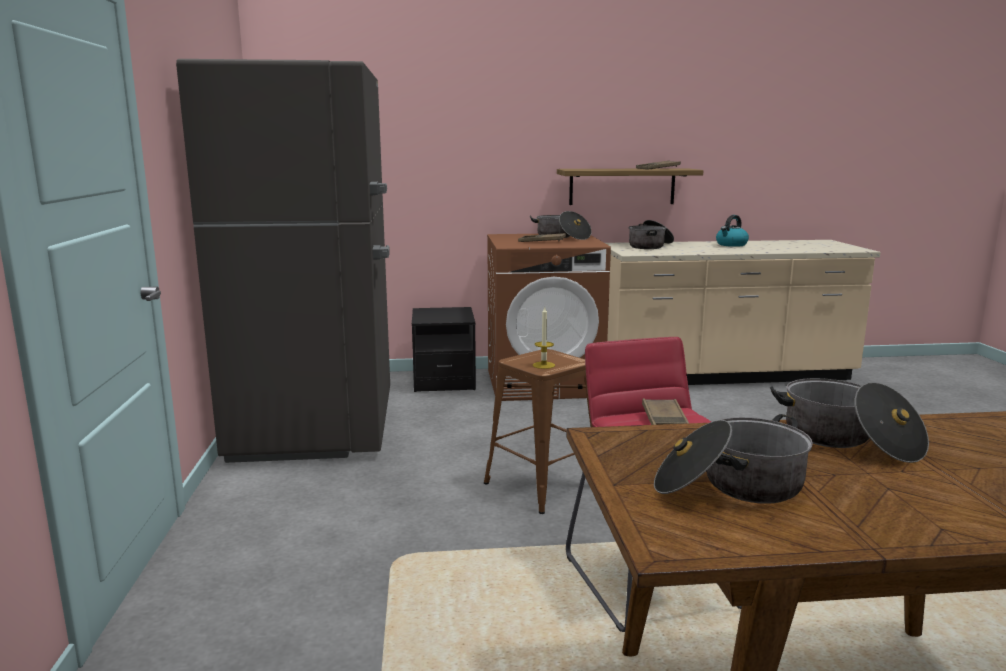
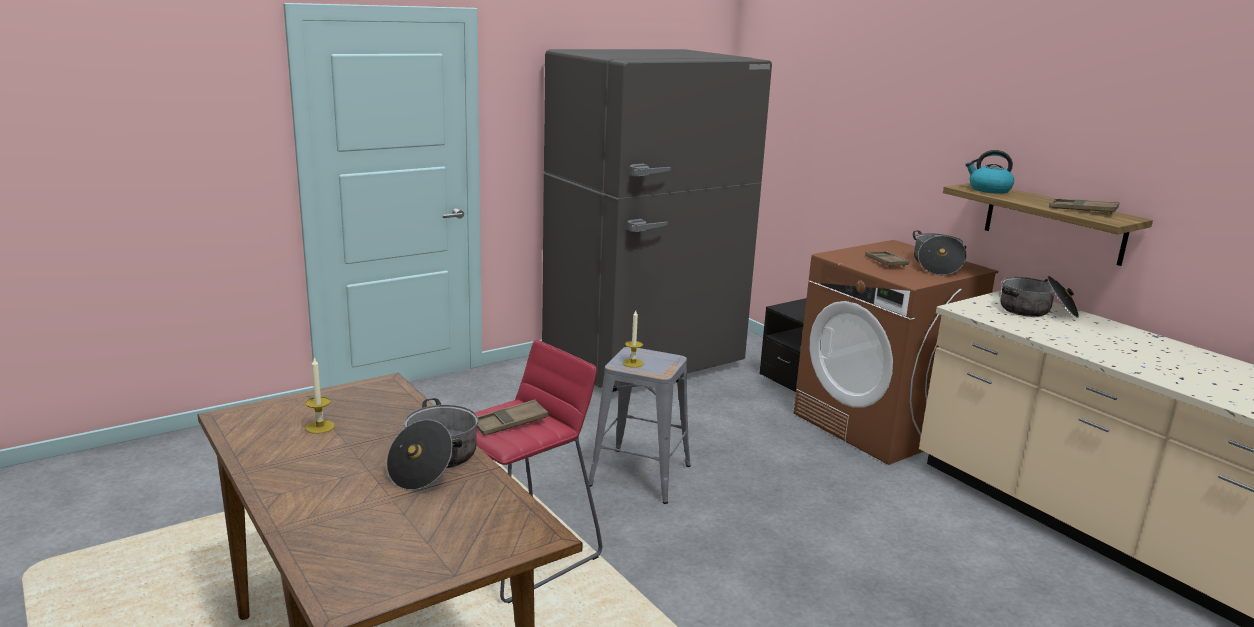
camera: 60 degrees right, 5 degrees up
brown stool [484,349,593,514] -> grey stool [589,347,691,504]
cooking pot [654,414,813,504] -> candle [305,357,335,434]
kettle [716,215,749,247] -> kettle moved to [965,150,1014,194]

